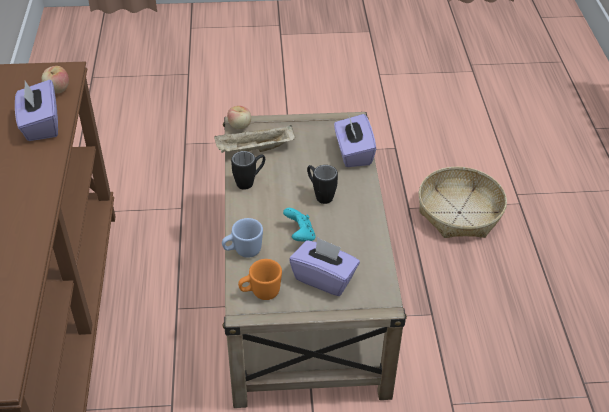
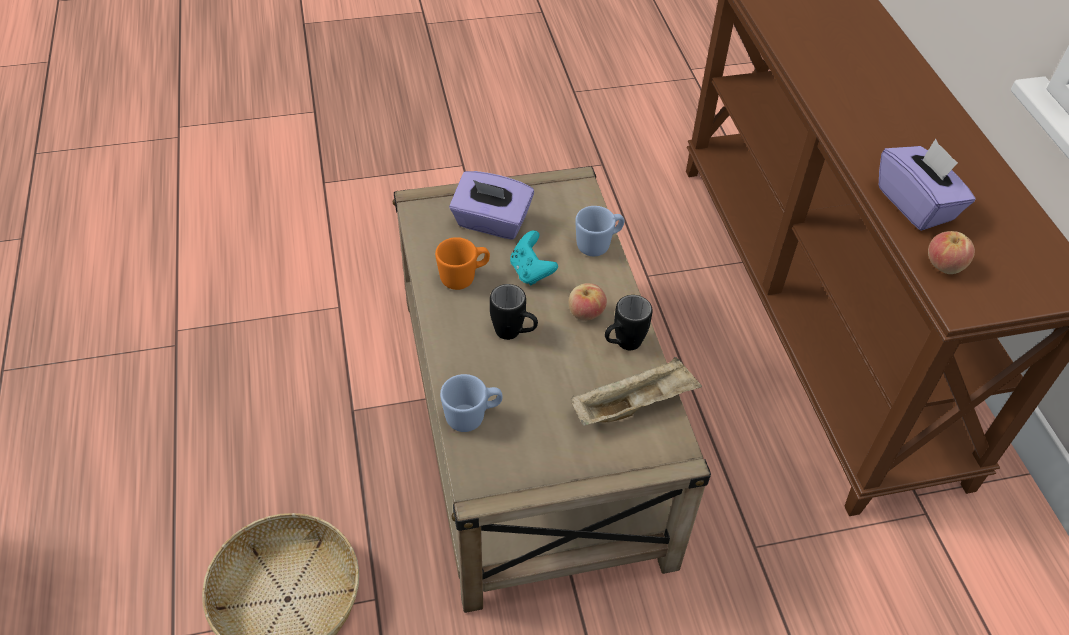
camera: 170 degrees right, 5 degrees up
apple [227,106,251,129] -> apple moved to [569,283,607,321]
orange mug [238,259,282,300] -> orange mug moved to [435,237,490,290]
purple tissue box [334,114,376,167] -> blue mug [440,374,503,432]

